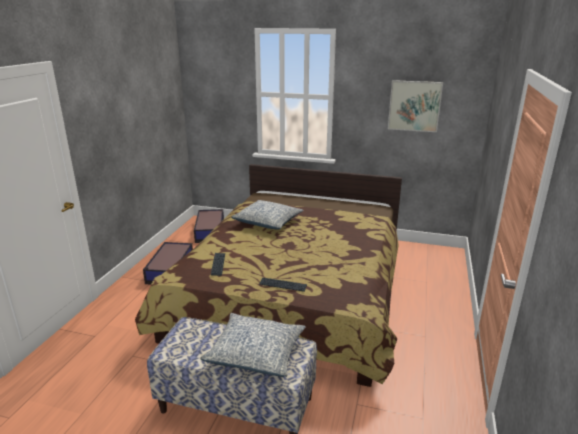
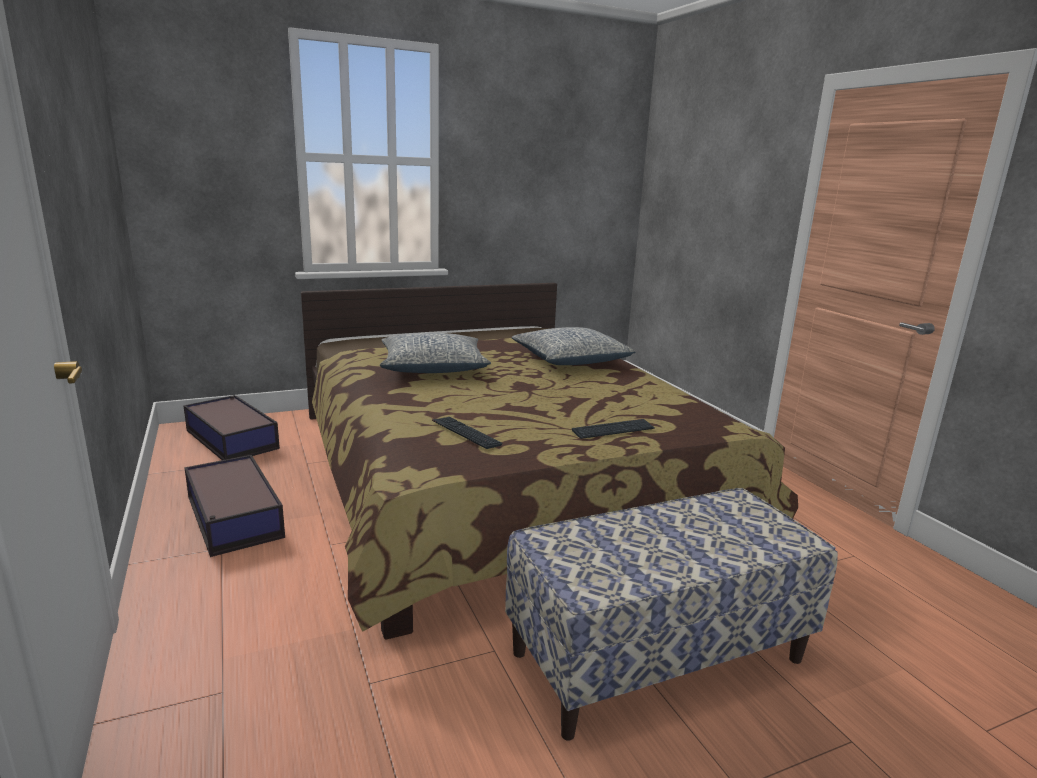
camera: 40 degrees left, 5 degrees down
pillow [200,313,306,377] -> pillow moved to [512,327,636,365]
picture [388,80,443,132] -> none

